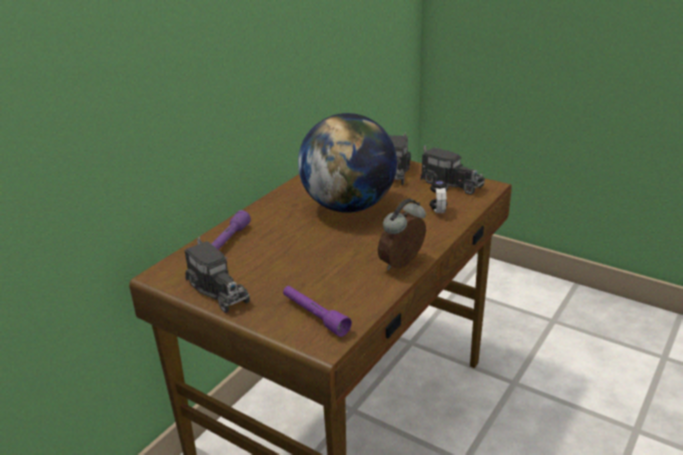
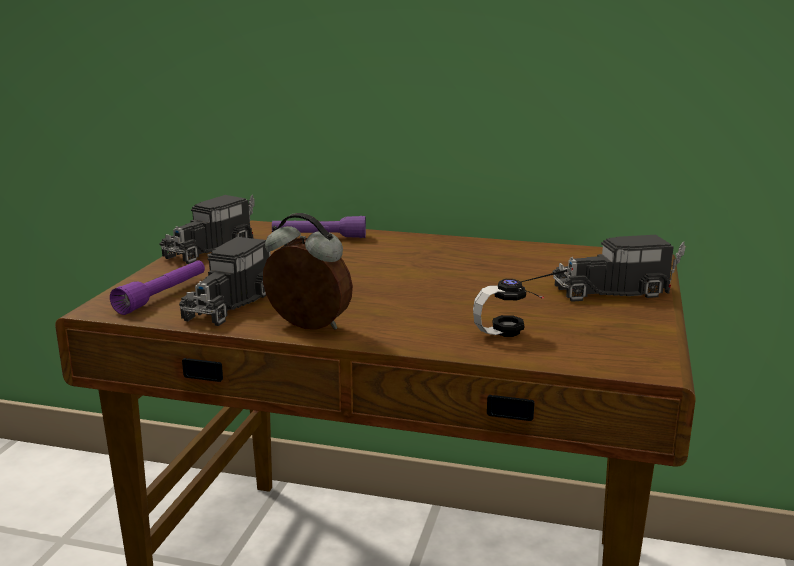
camera: 70 degrees right, 10 degrees down
globe [298,113,397,213] -> none
toy truck [420,145,485,195] -> toy truck moved to [179,235,271,326]

